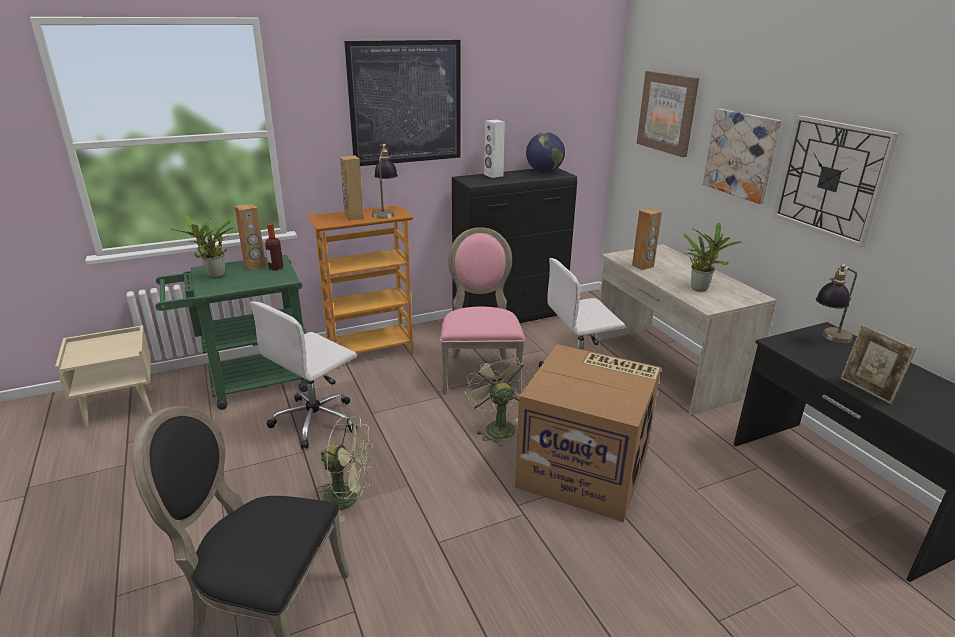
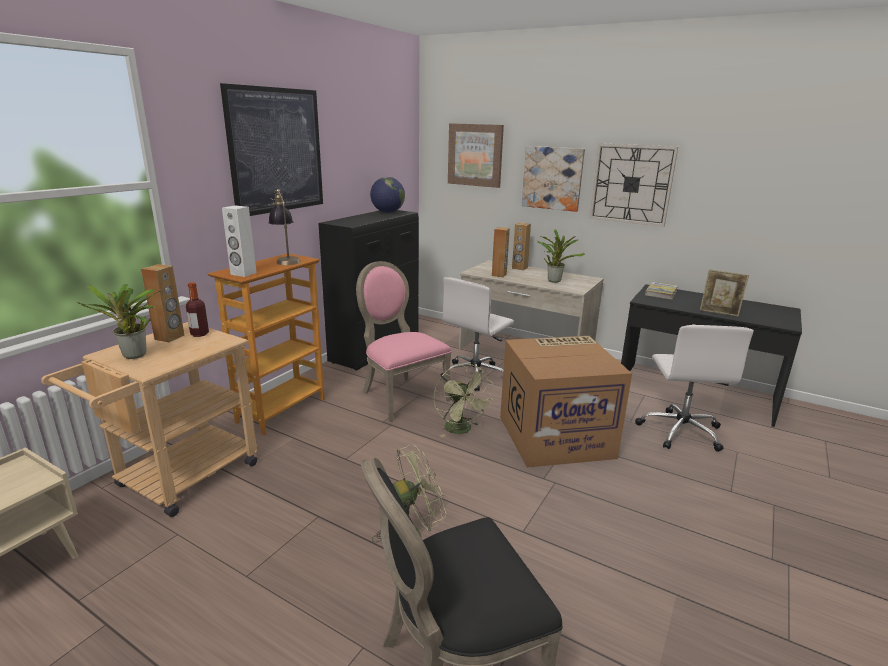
camera: 35 degrees left, 5 degrees down
green cart [156,255,308,410] -> beige cart [41,322,258,517]
white office chair [250,301,358,449] -> white office chair moved to [635,325,754,452]
brown speaker [340,155,364,220] -> brown speaker moved to [512,222,531,270]
green fan [465,354,530,446] -> green fan turned 150 degrees counterclockwise [434,364,494,437]
white speaker [484,120,505,178] -> white speaker moved to [222,205,257,277]
table lamp [816,264,857,343] -> book [645,281,678,300]

